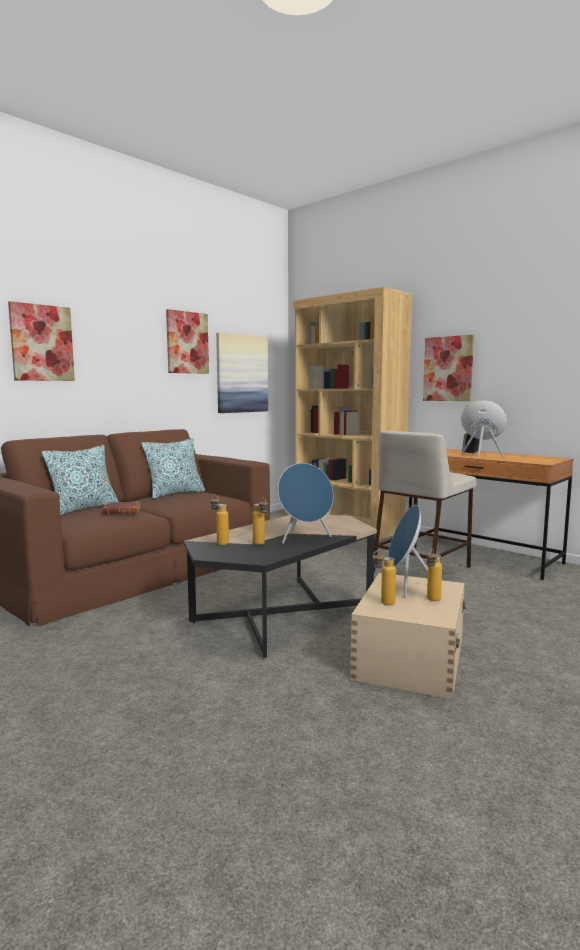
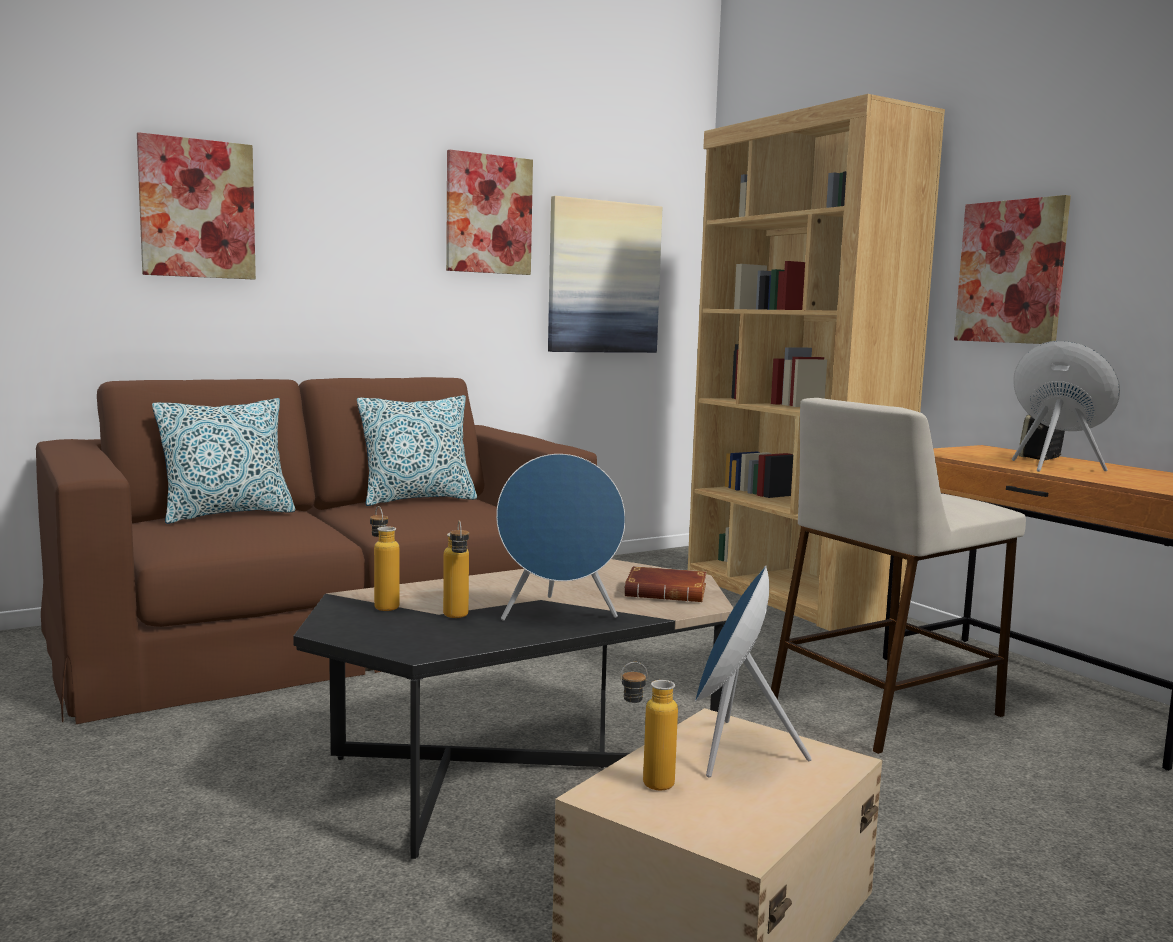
camera: 15 degrees right, 0 degrees up
brown book [102,502,141,514] -> brown book moved to [624,566,707,602]
bottle [426,549,442,601] -> none

